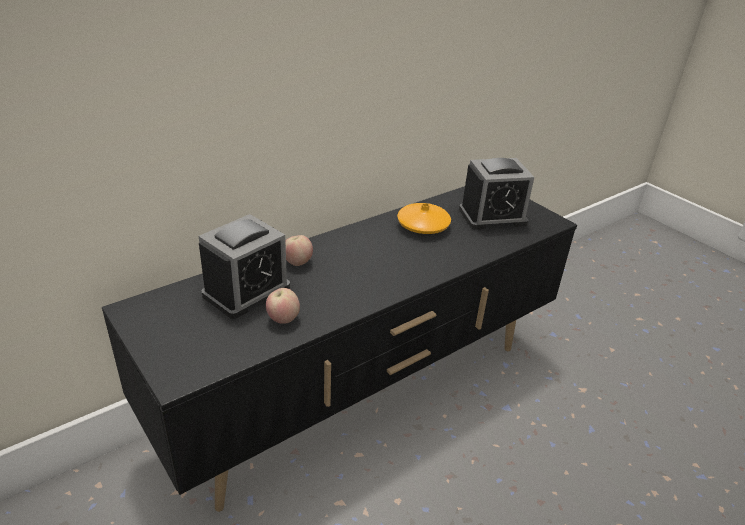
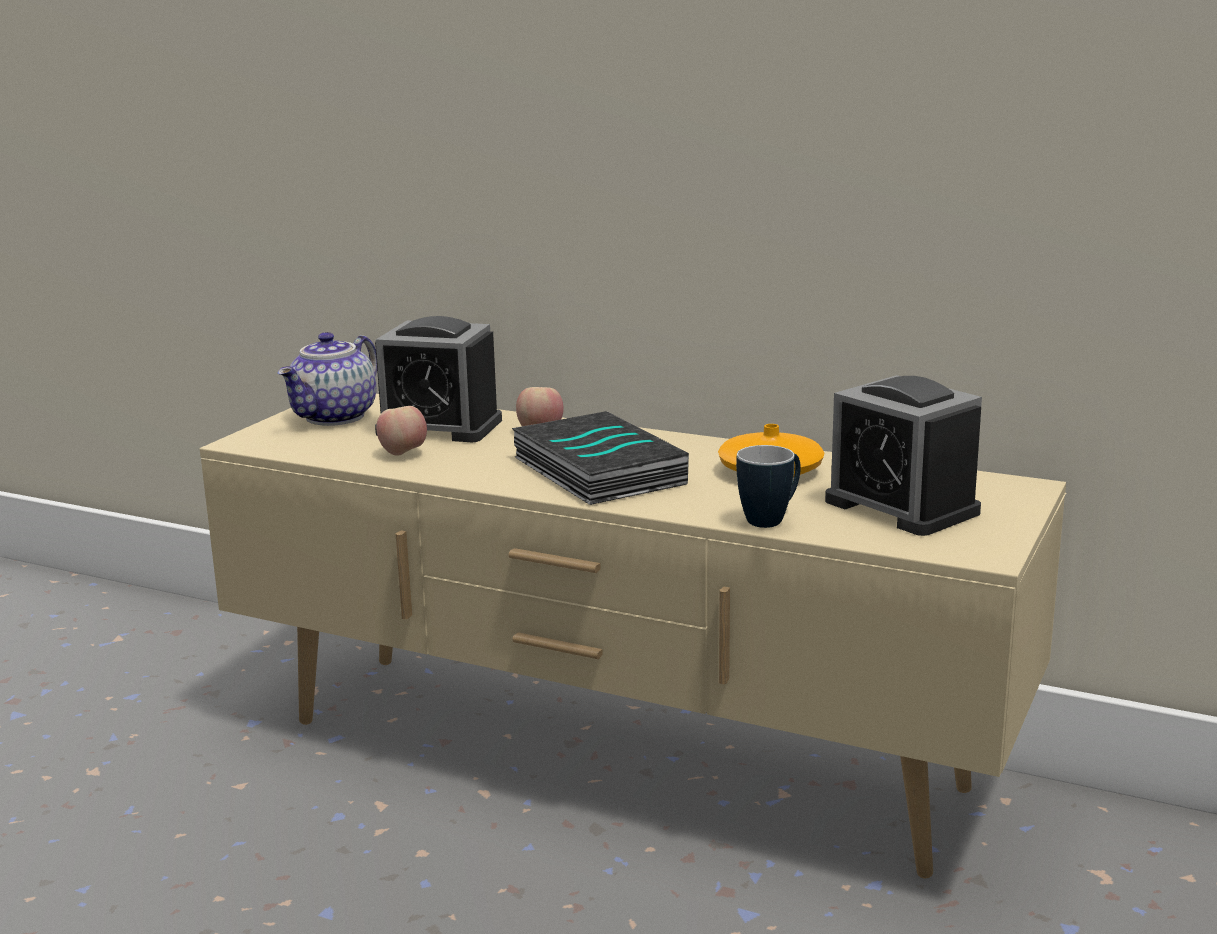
camera: 65 degrees right, 15 degrees down
black tv stand [102,186,577,512] -> beige tv stand [200,394,1066,878]
none -> teapot [278,332,377,426]
none -> book [512,411,689,505]
none -> mug [736,445,801,528]

